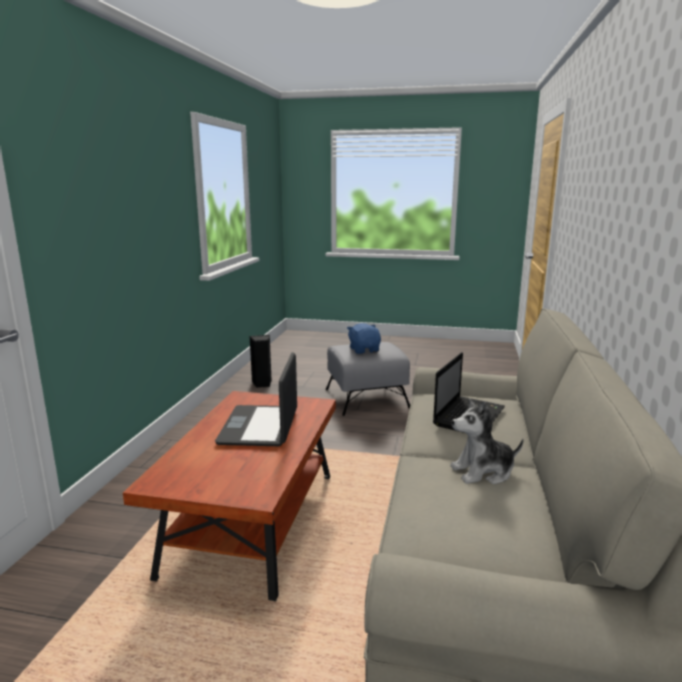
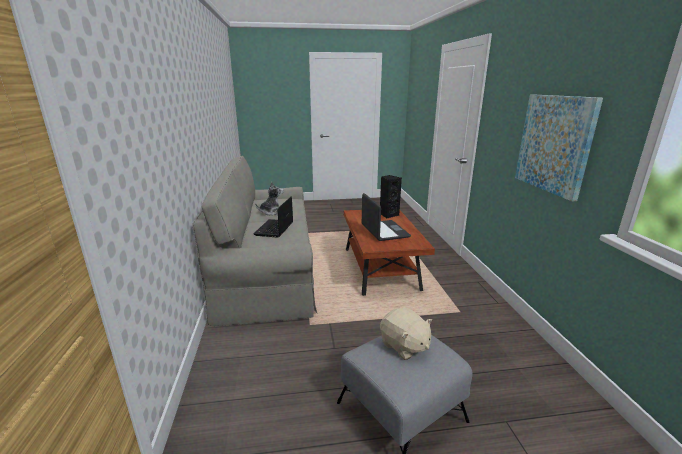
camera: 160 degrees right, 5 degrees up
black speaker [249,335,272,388] -> black speaker moved to [380,175,402,219]
blue plush toy [347,323,381,354] -> beige plush toy [380,308,432,360]
none -> picture [515,95,603,202]

